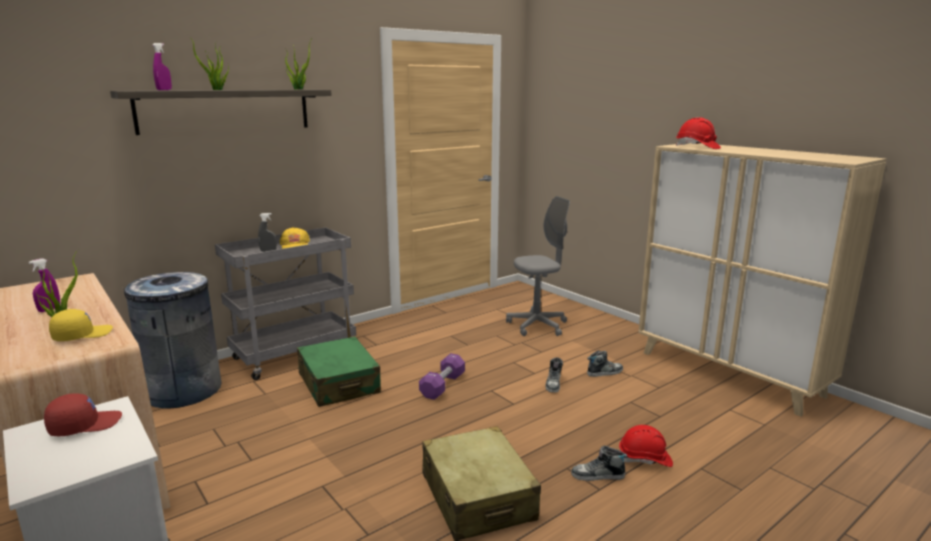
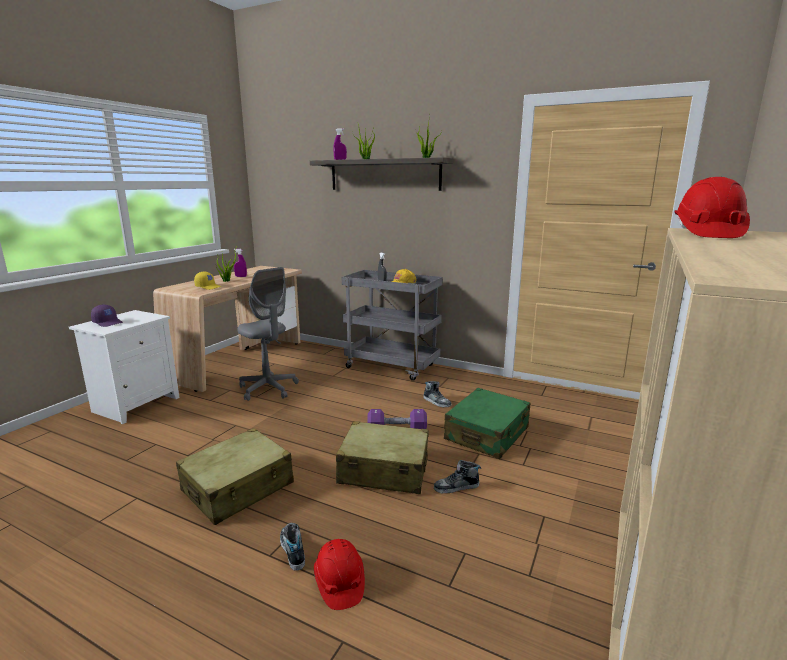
camera: 65 degrees right, 0 degrees up
red cap [44,393,122,436] -> none
grey trash can [124,272,222,409] -> none
green suitcase [297,336,381,407] -> green suitcase moved to [444,388,531,459]
grey office chair [506,196,570,336] -> grey office chair moved to [237,267,299,401]
shoe [587,350,623,377] -> shoe moved to [423,381,451,407]
none -> purple cap [91,305,123,327]
none -> beige suitcase [336,421,429,494]

